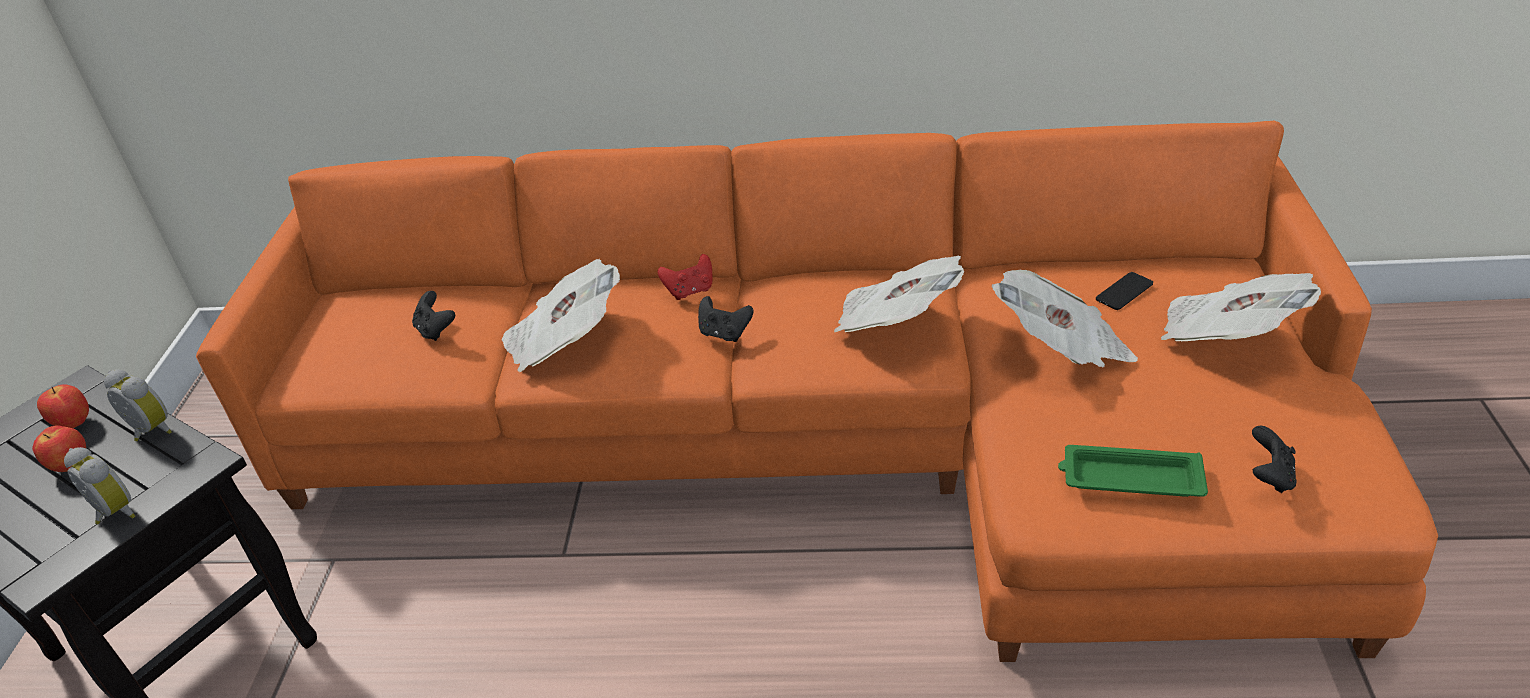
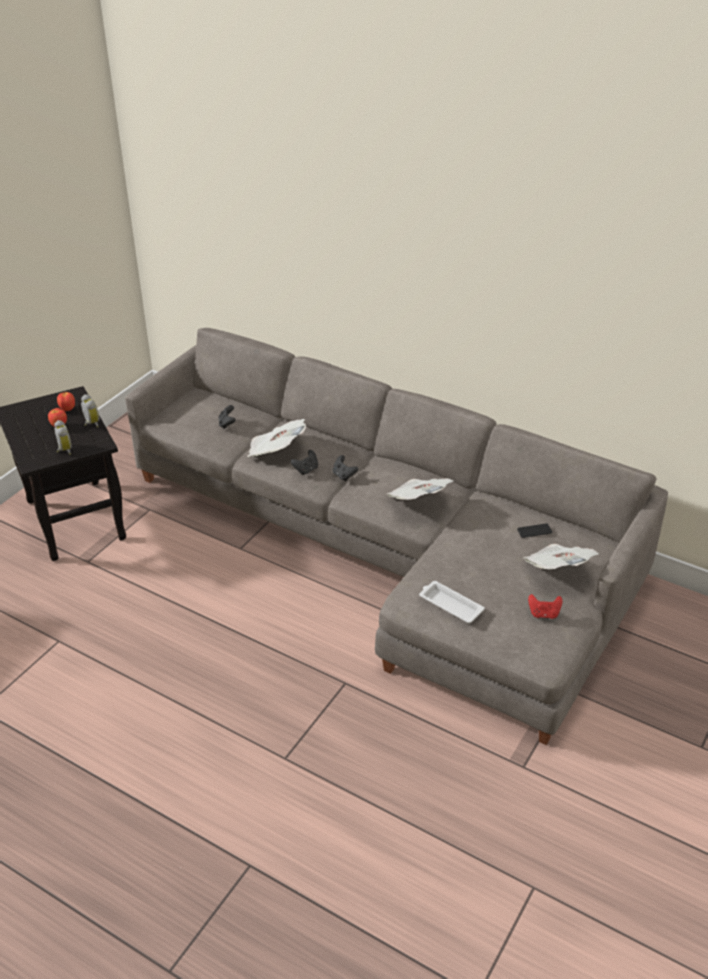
camera: 25 degrees right, 0 degrees up
orange sofa [196,121,1438,662] -> grey sofa [125,328,668,745]
red game controller [658,254,712,300] -> red game controller moved to [528,594,562,619]
newspaper [992,270,1138,367] -> none
green tray [1058,445,1208,497] -> white tray [419,581,485,623]
black game controller [1252,426,1296,493] -> black game controller moved to [291,450,318,475]

